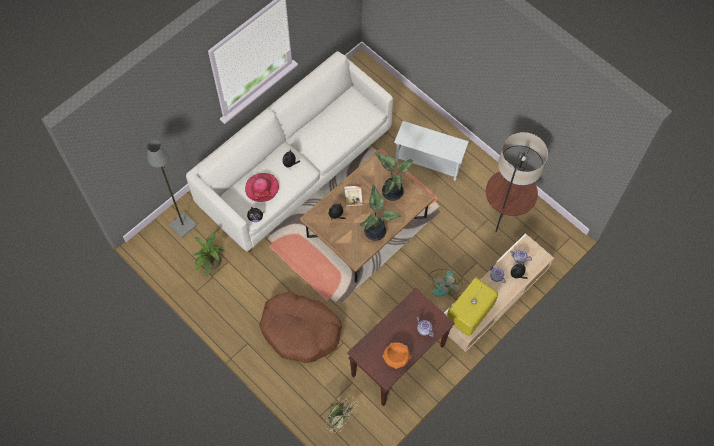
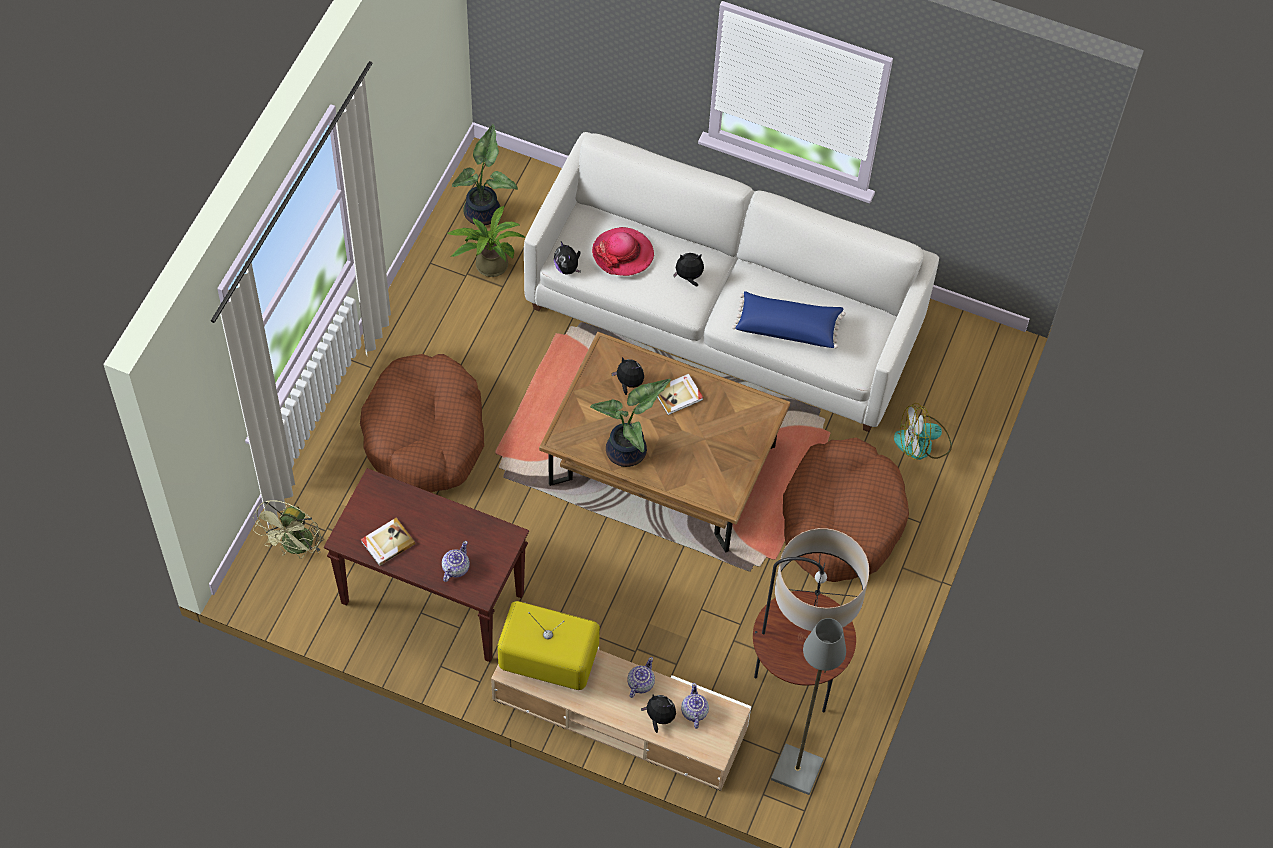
camera: 65 degrees right, 5 degrees down
grey floor lamp [147,140,197,238] -> grey floor lamp moved to [771,618,846,795]
potted plant [375,152,413,201] -> potted plant moved to [452,124,518,225]
orange bowl [383,342,411,369] -> book [361,518,416,566]
white side table [394,121,469,181] -> brown dog bed [783,438,909,582]
fan [428,269,463,296] -> fan moved to [894,403,952,460]
none -> blue pillow [732,291,846,348]

